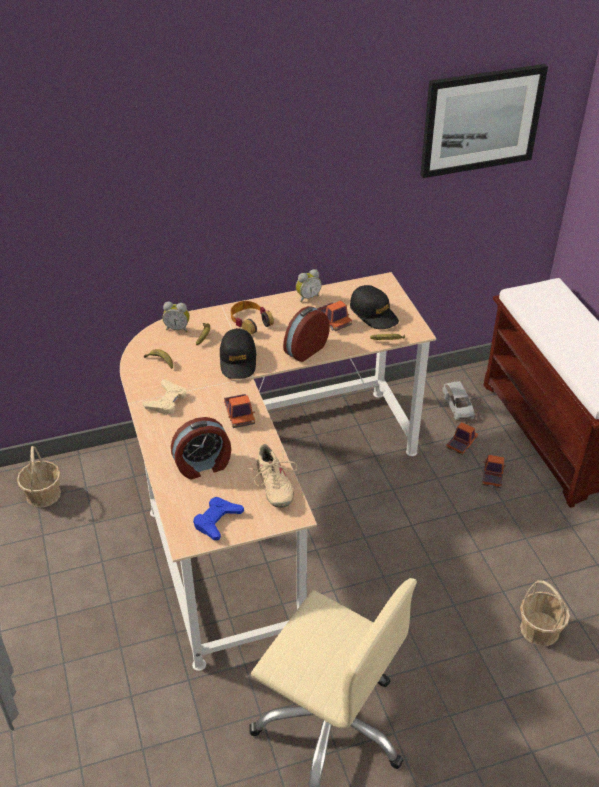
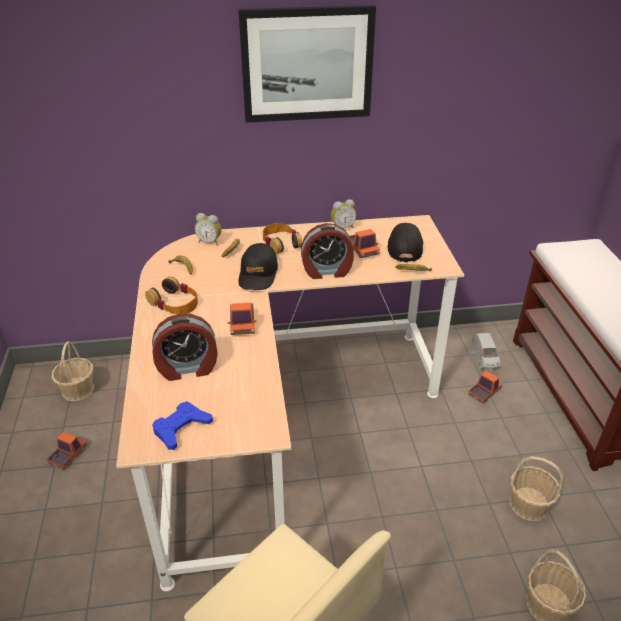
camera: 10 degrees right, 5 degrees down
beige game controller [143,379,186,415] -> headphones [145,276,198,314]
beige shoe [245,444,298,508] -> none
alarm clock [283,306,330,362] -> alarm clock turned 150 degrees counterclockwise [301,223,354,279]
black cap [350,285,399,329] -> black cap turned 150 degrees counterclockwise [388,223,423,262]
picture [420,64,548,178] -> picture moved to [238,5,376,123]
toy truck [482,455,506,488] -> toy truck moved to [47,432,87,470]
none -> basket [509,456,564,521]

